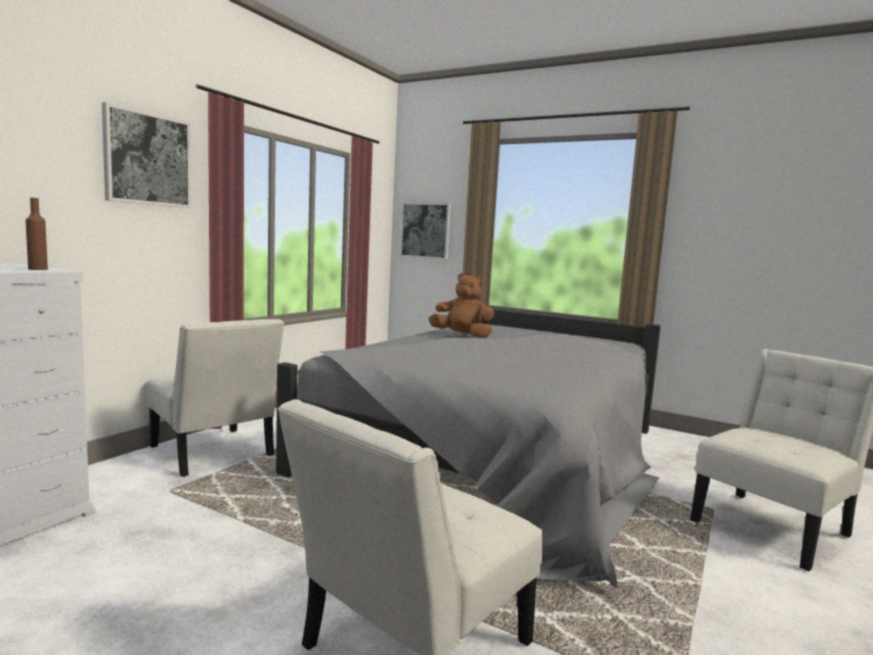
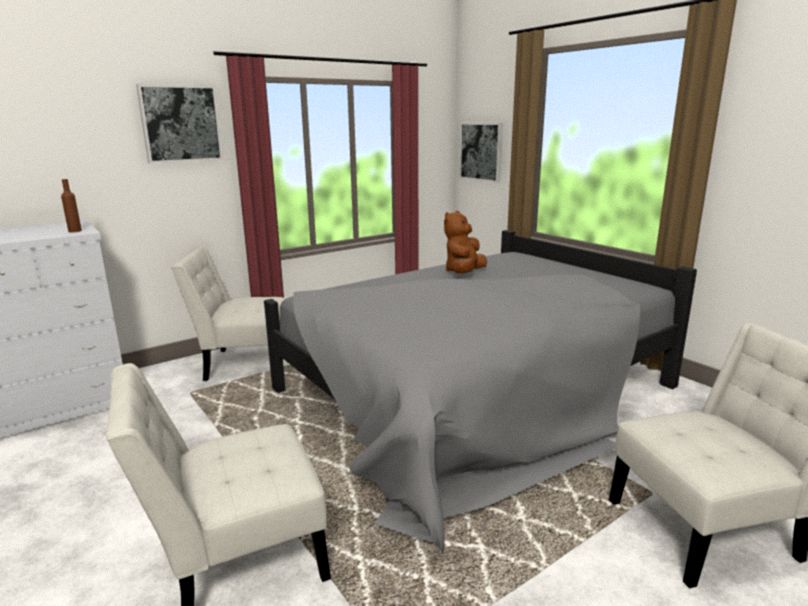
camera: 25 degrees right, 10 degrees up
white chair [147,319,284,477] -> white chair turned 105 degrees clockwise [171,246,287,381]
brown plush toy [429,273,494,338] -> brown plush toy turned 105 degrees counterclockwise [444,211,487,273]

